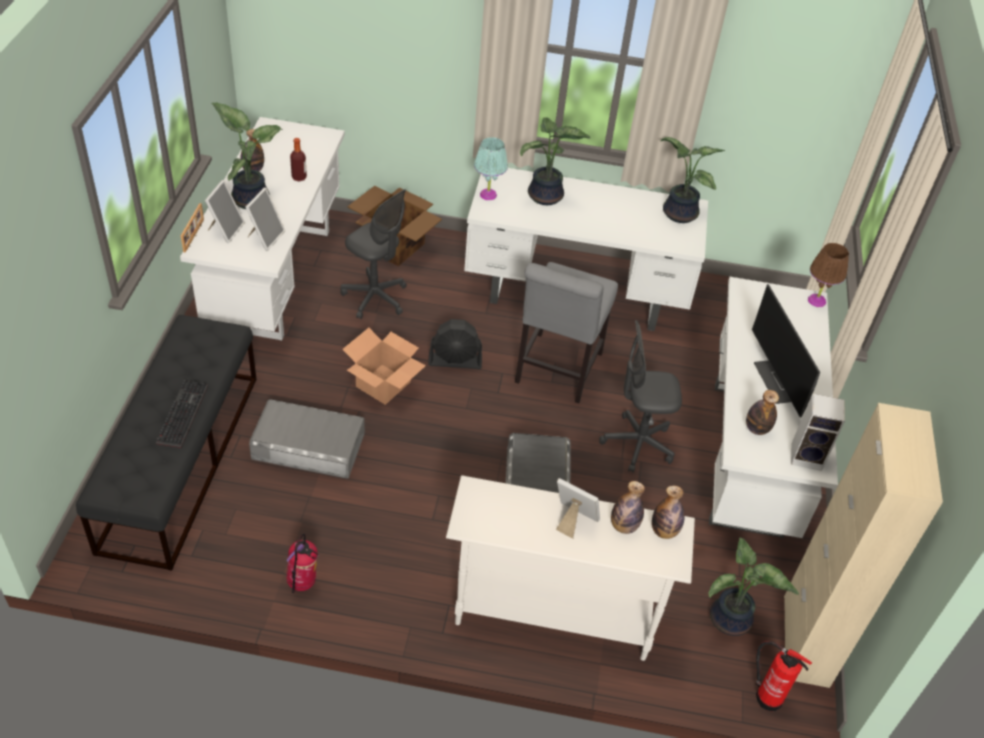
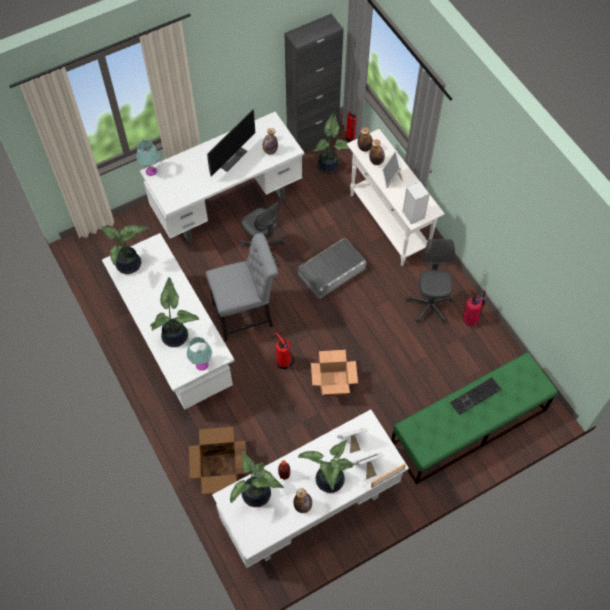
camera: 125 degrees left, 15 degrees up
black bench [76,315,257,571] -> green bench [391,353,558,485]
grey storage box [249,399,365,478] -> none
grey office chair [340,189,407,319] -> grey office chair moved to [406,239,455,323]
black fan [428,319,482,369] -> fire extinguisher [276,333,294,369]
beige cabinet [784,403,943,688] -> black cabinet [284,14,344,152]
speaker [791,393,845,471] -> speaker moved to [402,181,430,224]
brown table lamp [808,243,849,307] -> turquoise table lamp [137,140,159,176]
none -> potted plant [230,452,284,507]

